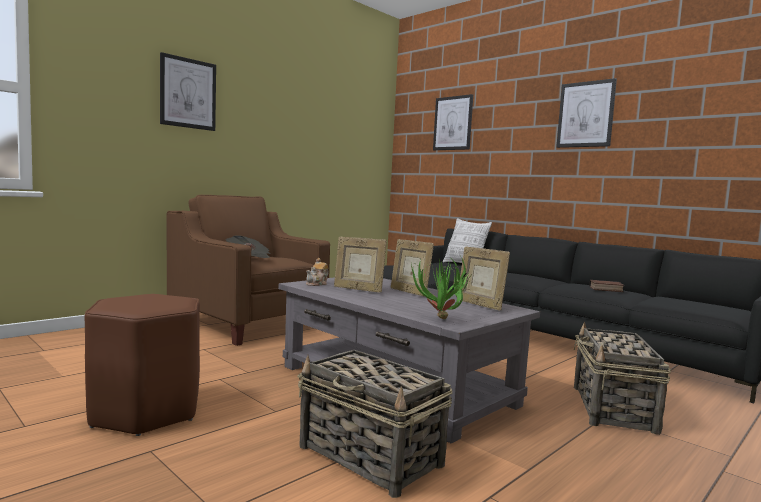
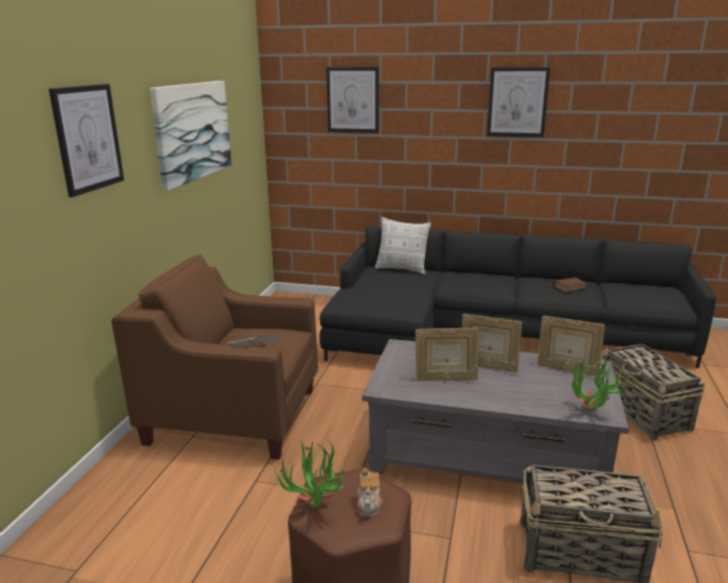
camera: 30 degrees left, 15 degrees up
teapot [306,258,329,286] -> teapot moved to [358,468,382,518]
none -> picture [150,81,232,191]
none -> potted plant [274,440,347,508]

